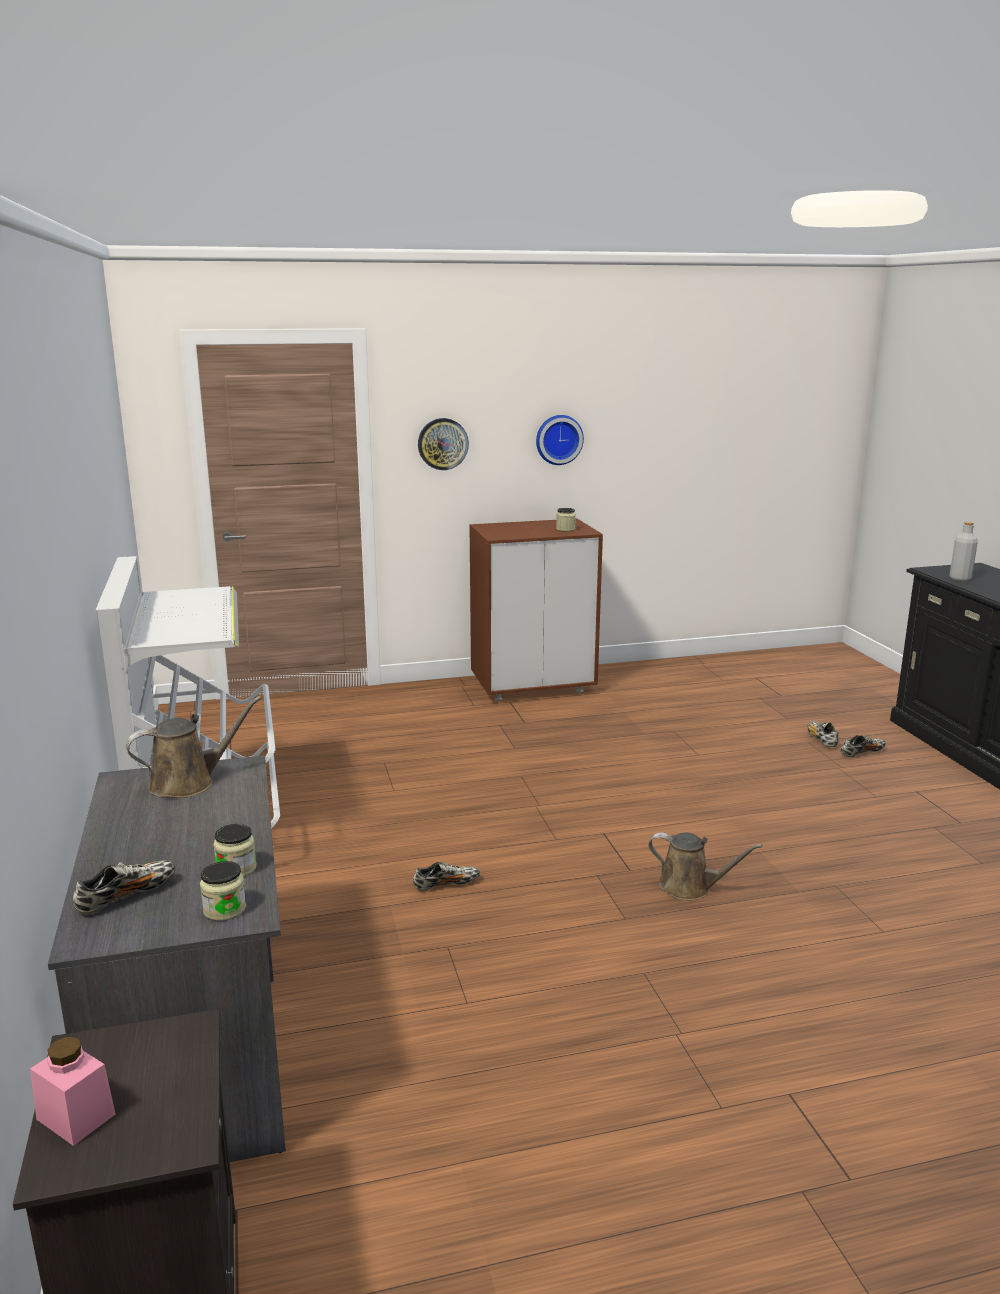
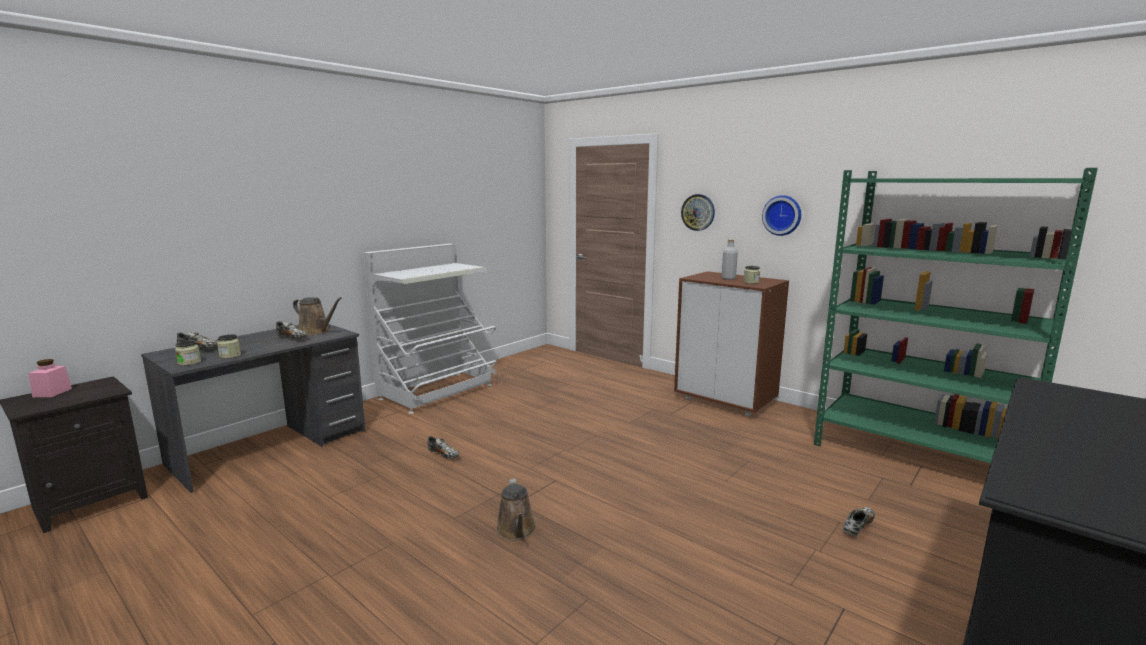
camera: 55 degrees right, 5 degrees down
shoe [841,735,886,757] -> shoe moved to [276,321,307,339]
grey bottle [949,521,978,581] -> grey bottle moved to [721,239,738,280]
none -> green bookcase [814,168,1098,463]

